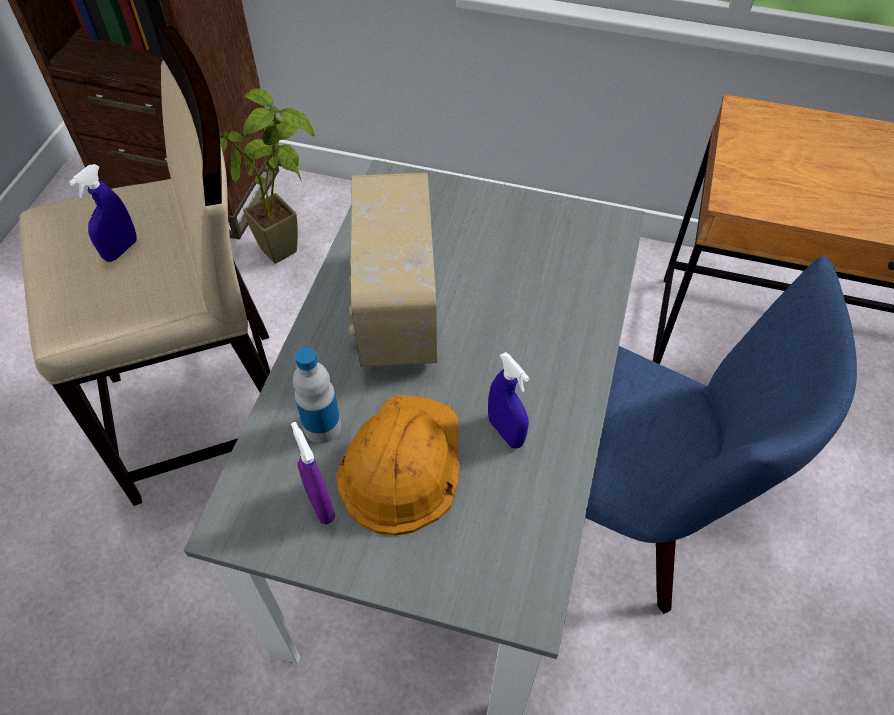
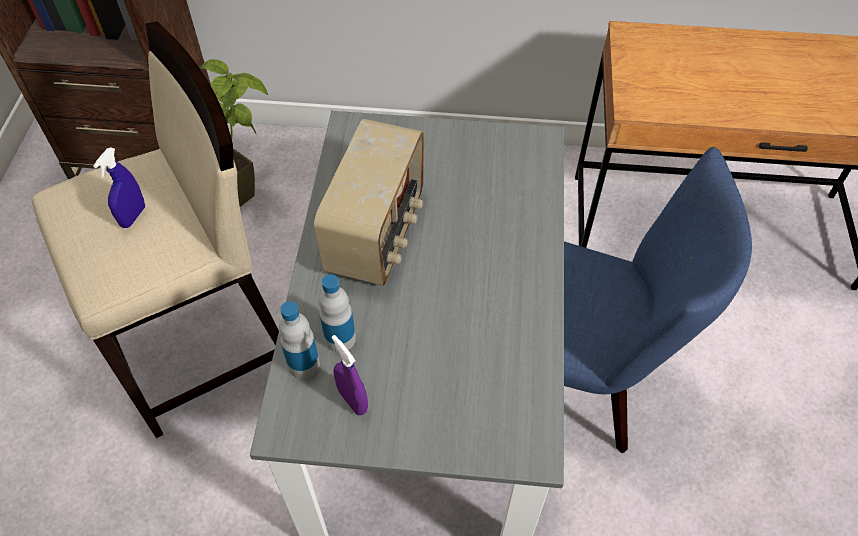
camera: 10 degrees left, 0 degrees up
orange hard hat [336,395,460,536] -> none
radio [349,173,437,367] -> radio turned 150 degrees counterclockwise [314,119,424,286]
blue spray bottle [488,352,529,449] -> none
none -> bottle [279,301,320,379]

